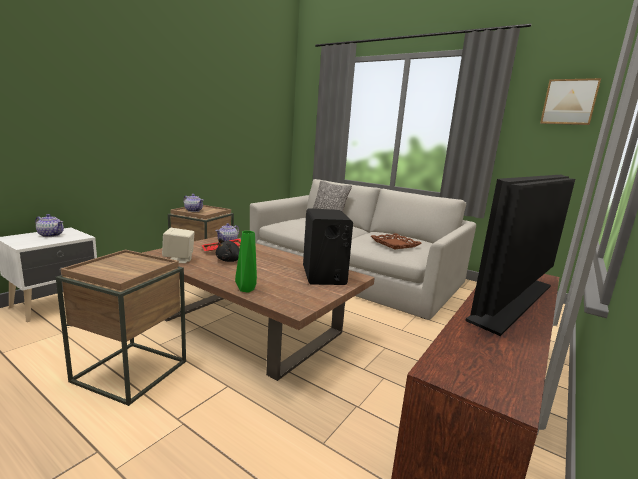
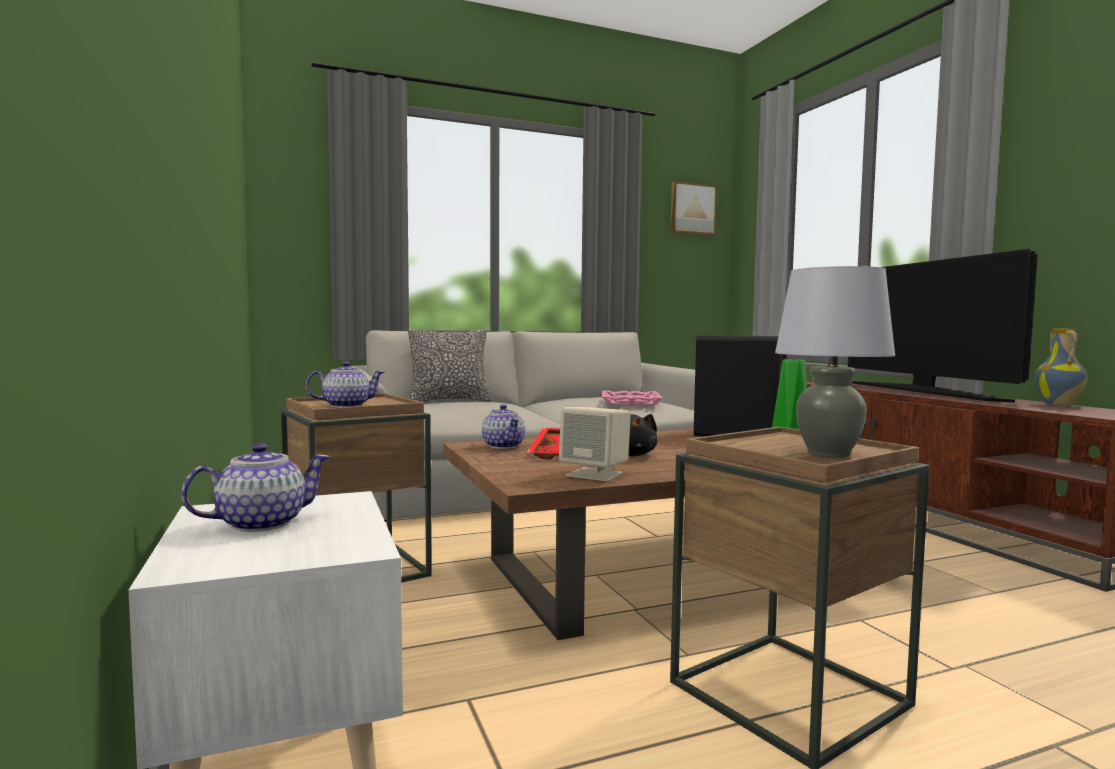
camera: 55 degrees left, 10 degrees down
brown tray [371,233,422,249] -> pink tray [601,390,662,405]
none -> grey table lamp [775,266,895,458]
none -> vase [1035,329,1087,406]

